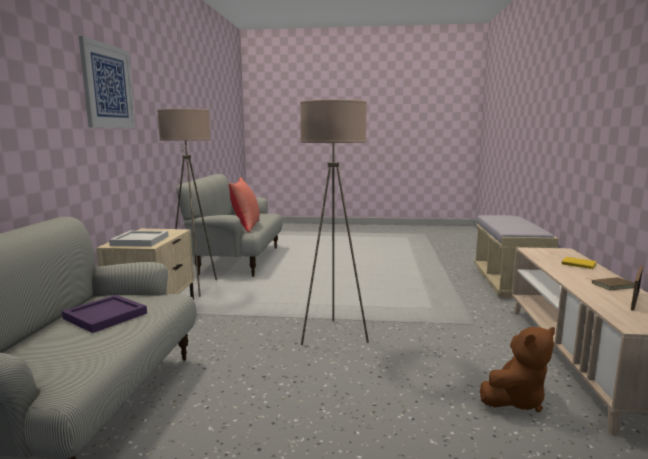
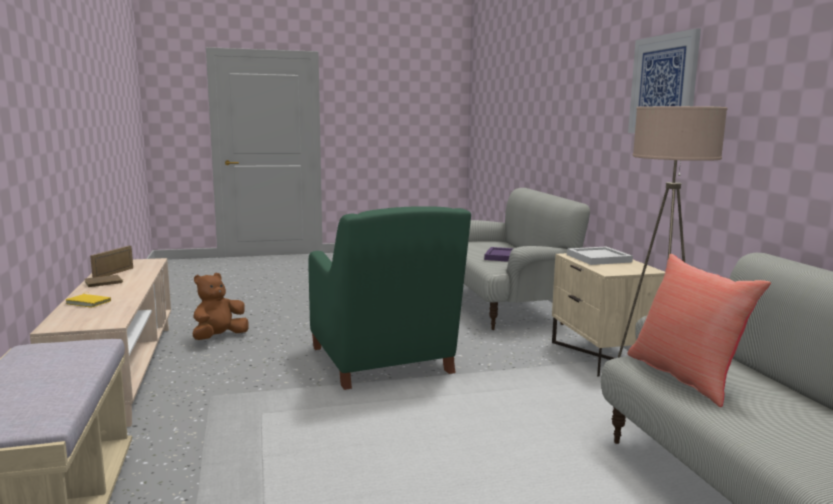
camera: 160 degrees right, 0 degrees up
beige floor lamp [300,99,369,345] -> green armchair [308,206,471,390]

